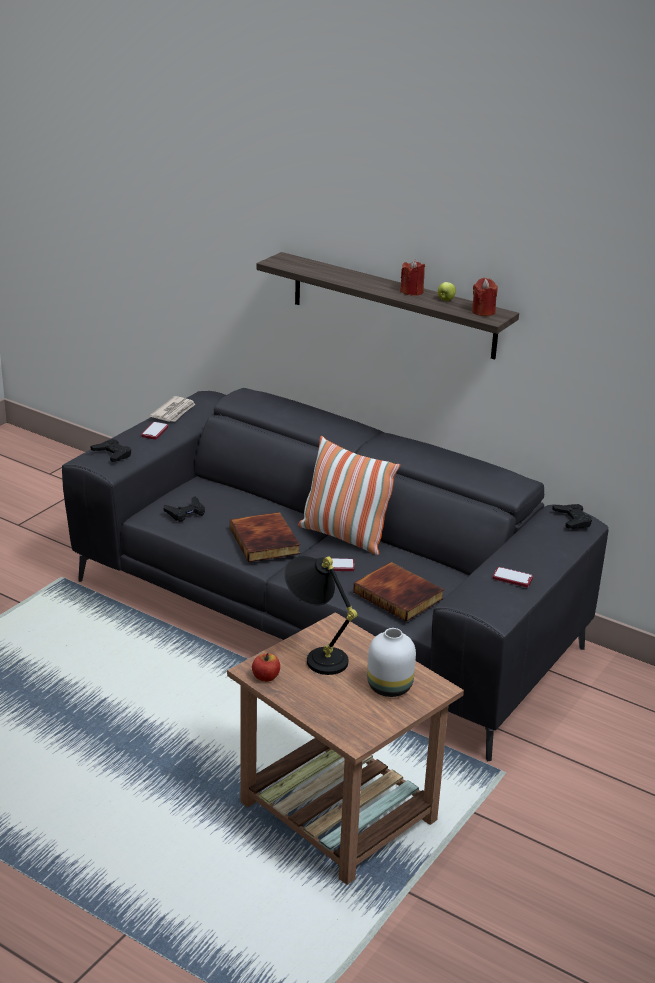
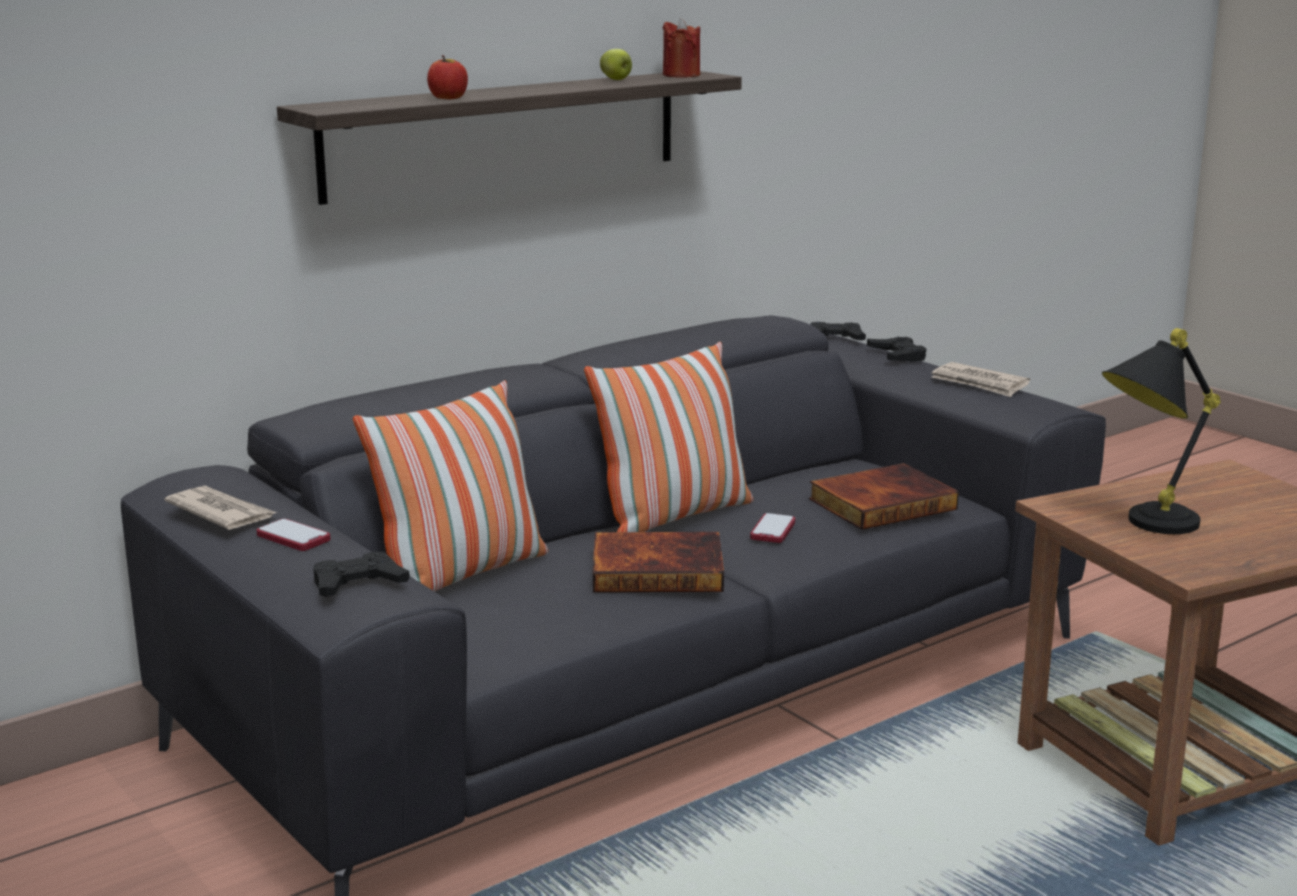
camera: 70 degrees left, 10 degrees down
black game controller [164,496,205,522] -> black game controller moved to [867,337,926,362]
apple [252,653,280,682] -> apple moved to [427,55,468,99]
white vase [367,628,416,697] -> none
red candle [400,259,425,296] -> none
phone [493,567,533,587] -> newspaper [932,362,1030,397]
none -> pillow [353,380,548,592]

